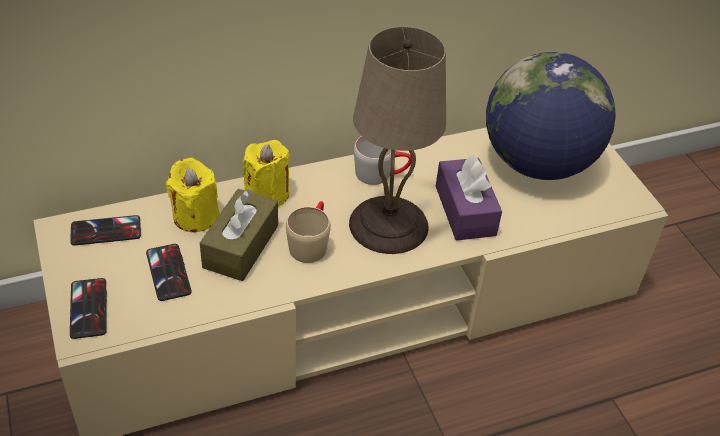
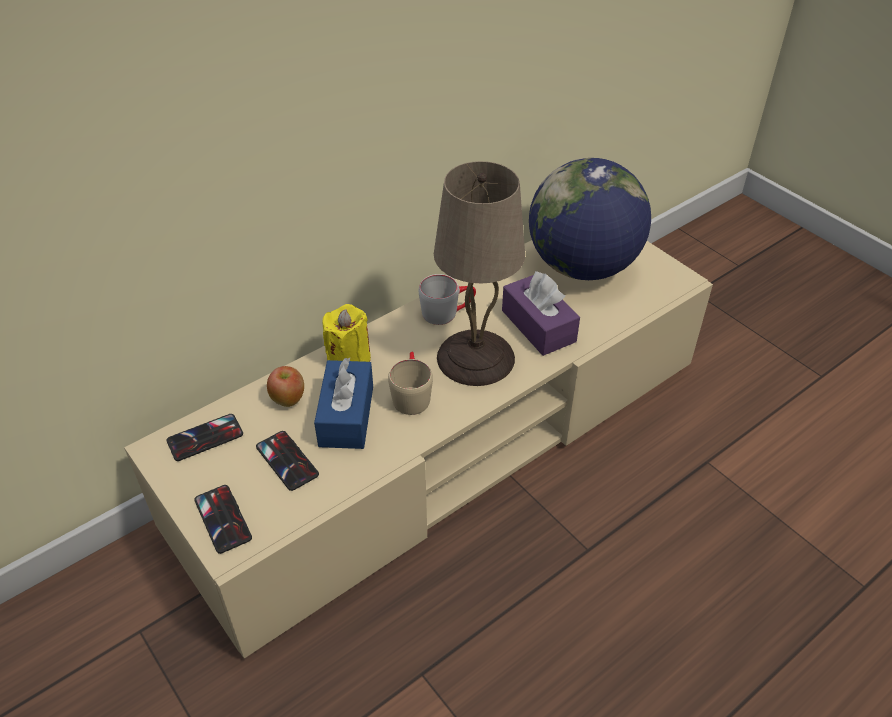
camera: 15 degrees left, 0 degrees up
yellow candle [166,158,220,232] -> apple [267,366,304,407]
brown tissue box [200,189,278,281] -> blue tissue box [314,358,373,449]

